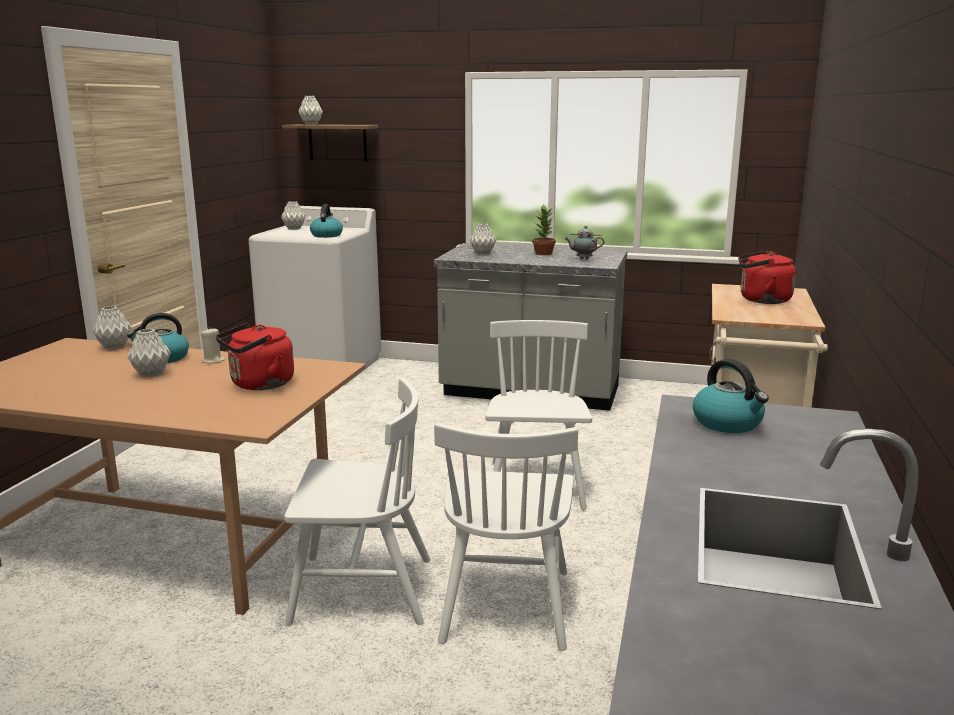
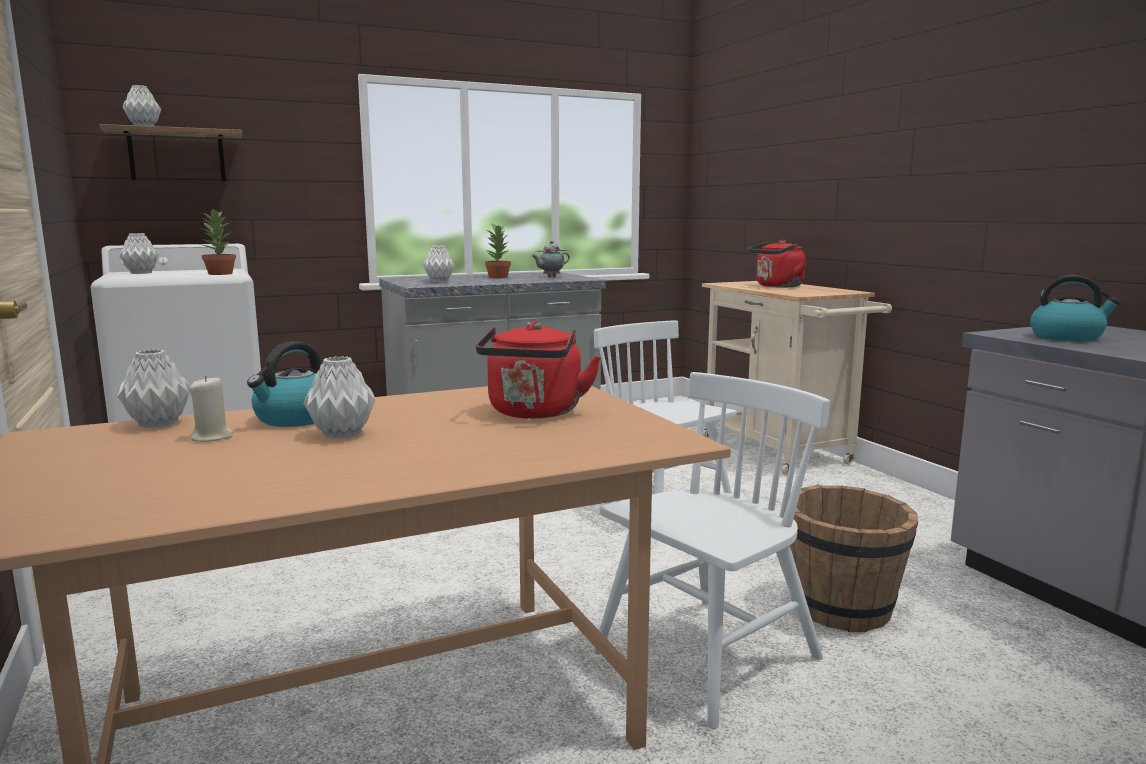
camera: 40 degrees left, 5 degrees down
beige candle [201,327,225,363] -> beige candle moved to [189,375,233,442]
kettle [310,204,343,238] -> potted plant [201,208,236,275]
white chair [434,422,578,651] -> brown bucket [790,484,918,632]

